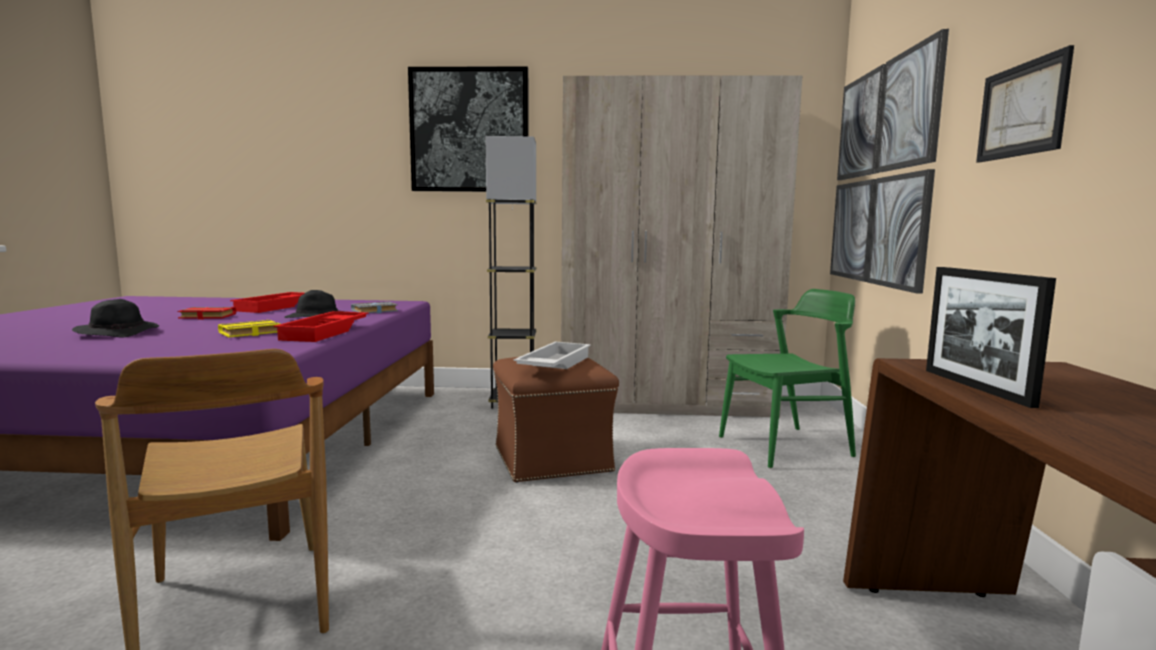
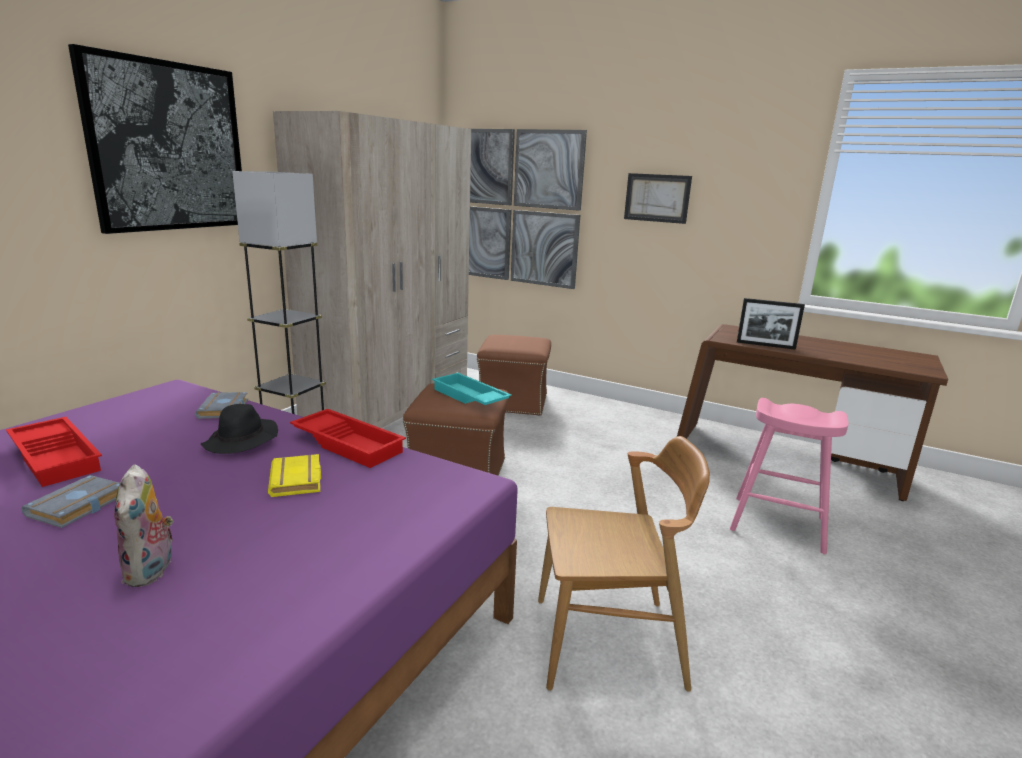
camera: 65 degrees left, 10 degrees up
black hat [72,299,159,338] -> plush toy [114,464,176,587]
red book [178,307,236,319] -> grey book [22,475,120,528]
white tray [513,342,591,369] -> turquoise tray [432,373,512,405]
green chair [719,289,856,468] -> brown ottoman [477,335,551,416]

